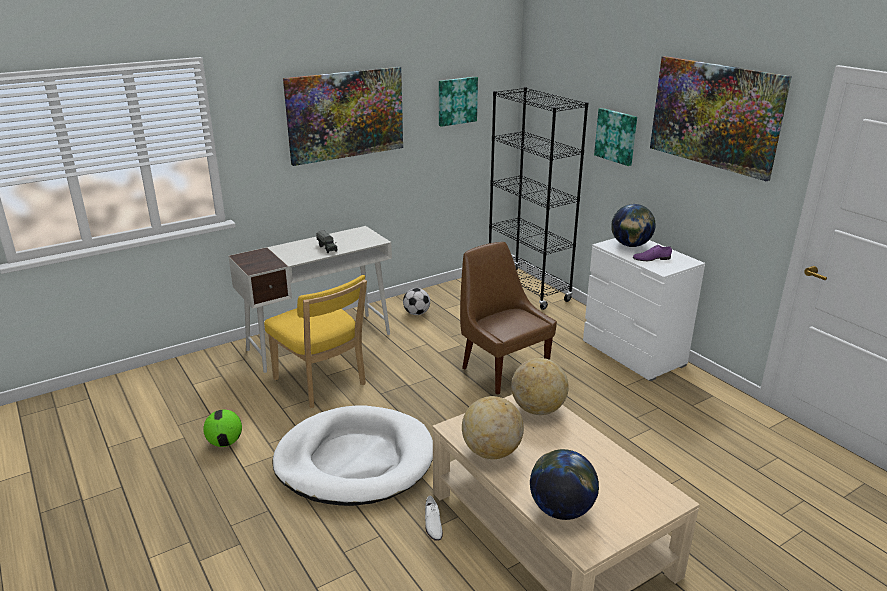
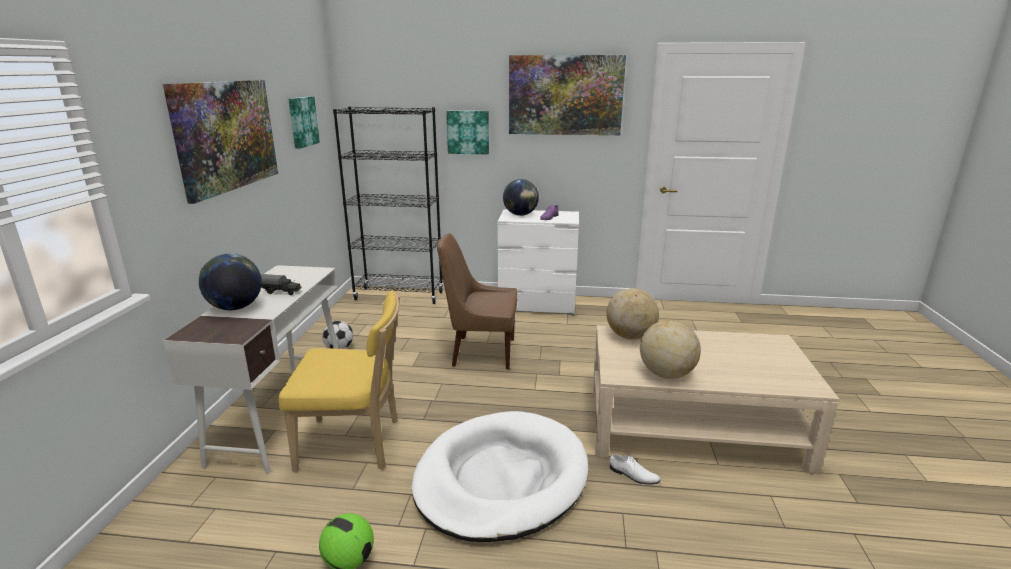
camera: 50 degrees left, 5 degrees down
globe [530,449,599,520] -> globe moved to [199,253,262,311]

